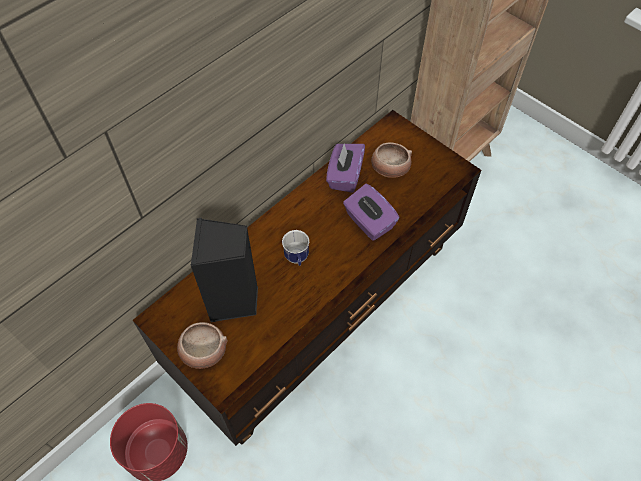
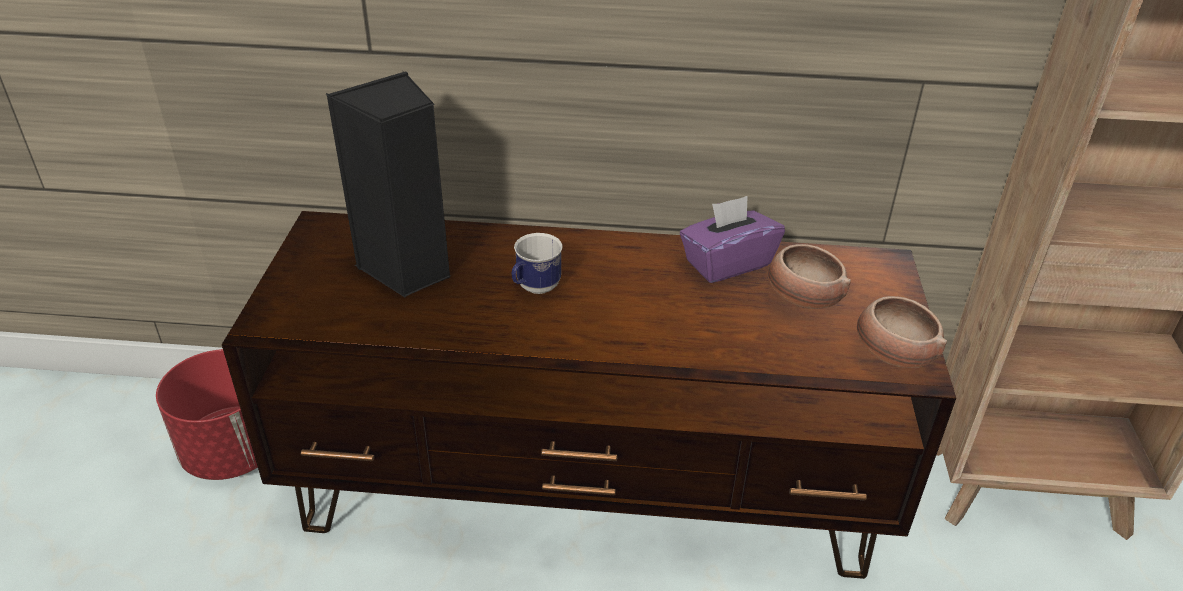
camera: 50 degrees right, 20 degrees down
bowl [177,322,227,369] -> bowl moved to [857,296,947,368]
purple tissue box [343,184,399,241] -> none

